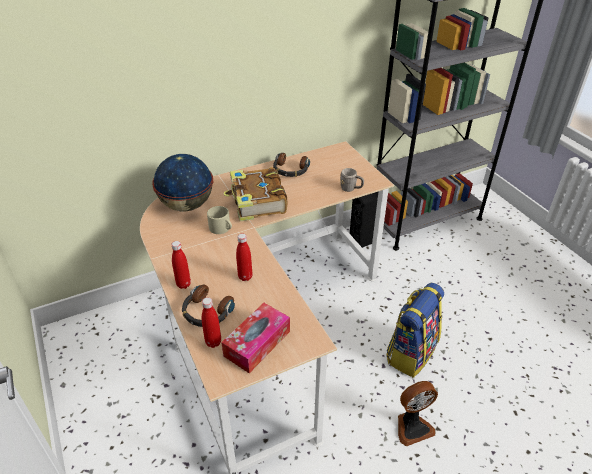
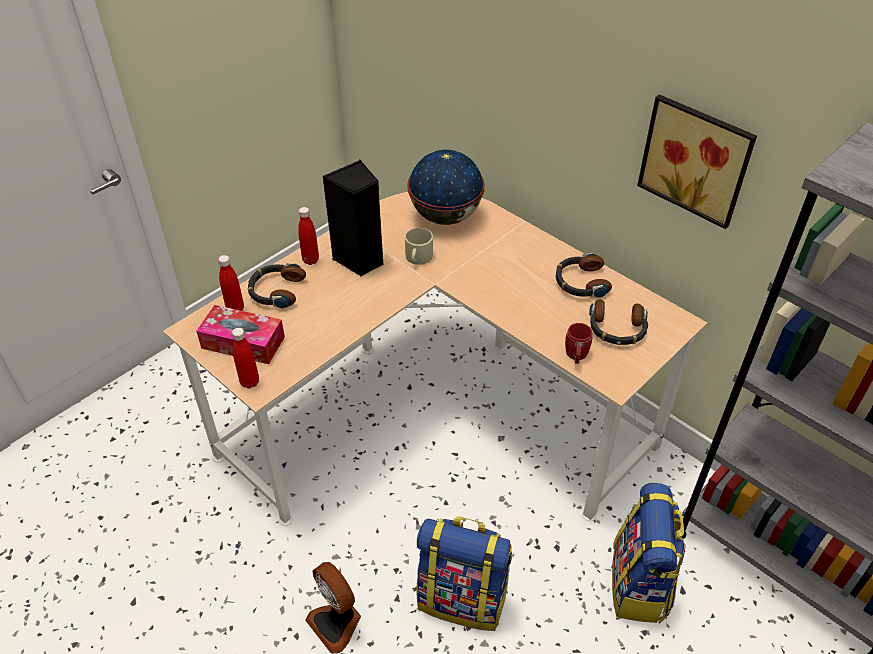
camera: 70 degrees right, 5 degrees up
book [224,167,287,221] -> none
red bottle [236,234,252,281] -> red bottle moved to [232,328,259,389]
grey mug [340,168,364,192] -> red mug [565,323,593,364]
black speaker [350,191,379,248] -> black speaker moved to [322,160,383,276]
none -> headphones [589,300,648,345]
none -> backpack [612,483,686,623]
none -> picture [637,94,757,229]

